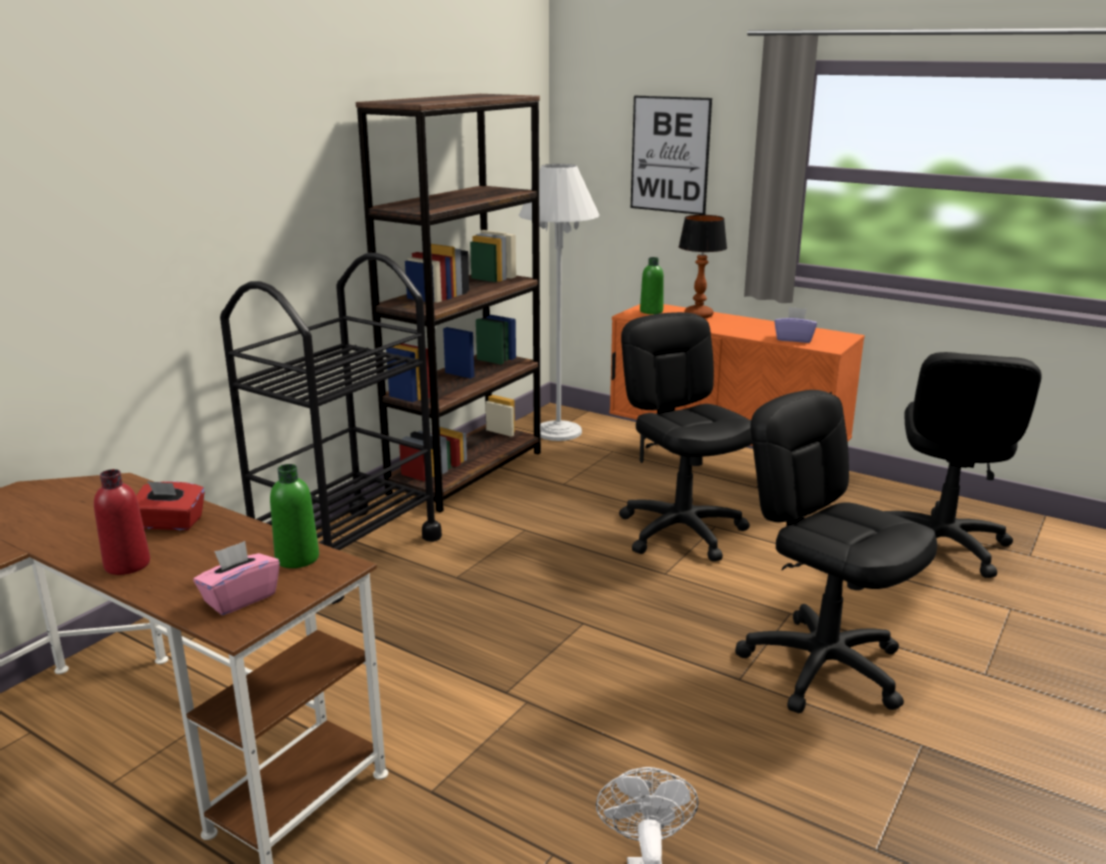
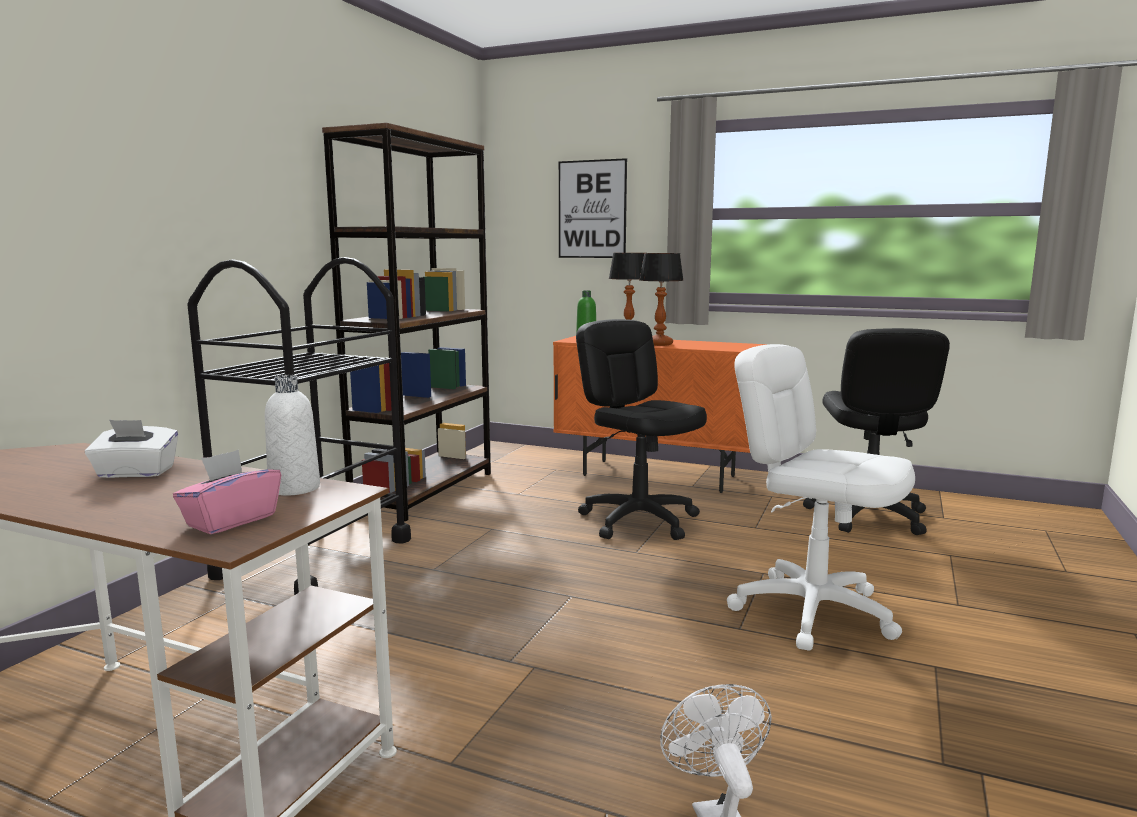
camera: 10 degrees left, 10 degrees down
red bottle [94,469,150,575] -> none
red tissue box [136,481,205,530] -> white tissue box [85,420,178,478]
green bottle [270,464,319,568] -> white bottle [265,375,320,496]
white floor lamp [519,164,600,441] -> none
black office chair [735,390,937,713] -> white office chair [727,344,915,651]
purple tissue box [774,307,817,343] -> none
none -> table lamp [640,253,684,346]

